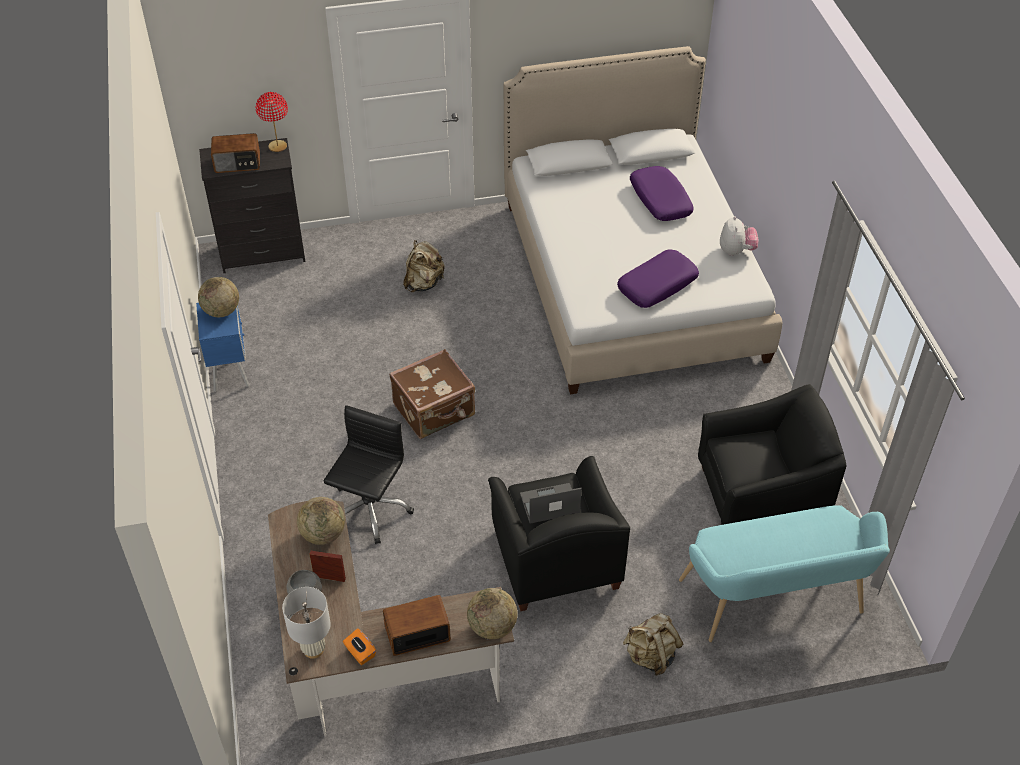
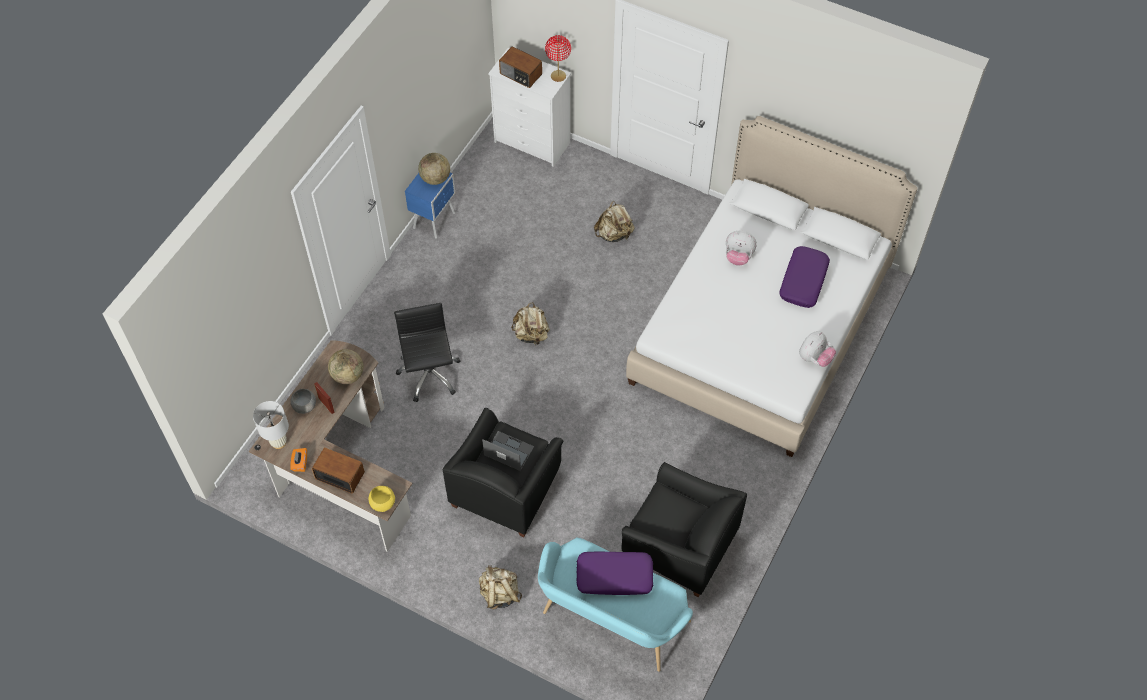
camera: 40 degrees right, 10 degrees up
black dresser [199,138,305,273] -> white dresser [488,48,571,167]
black office chair [324,405,414,544] -> black office chair turned 75 degrees counterclockwise [394,303,460,402]
brown suitcase [389,349,475,439] -> beige backpack [511,302,550,345]
globe [467,588,518,639] -> yellow bowl [368,486,395,512]
purple pillow [617,249,699,308] -> purple pillow moved to [576,552,653,595]
none -> plush toy [726,230,757,265]

